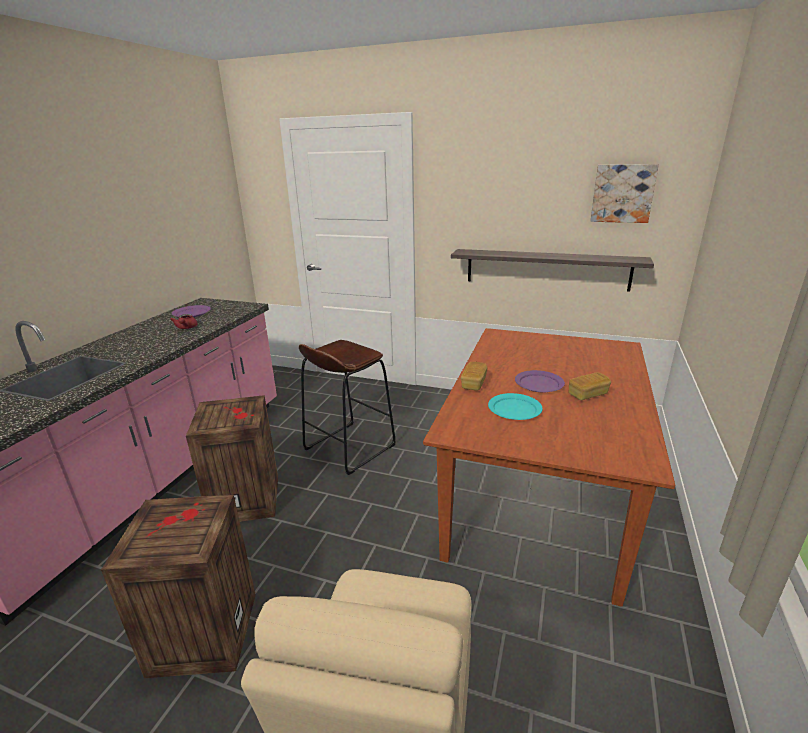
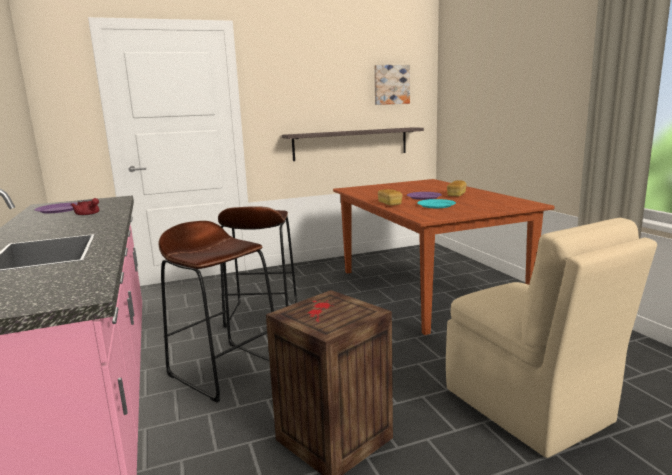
camera: 40 degrees left, 10 degrees down
crate [186,395,278,522] -> brown stool [159,221,274,402]

